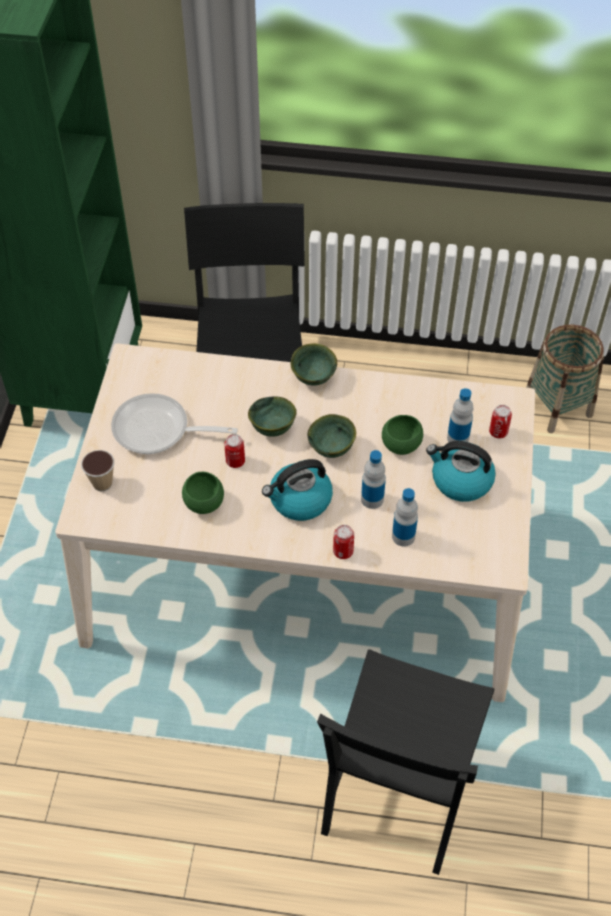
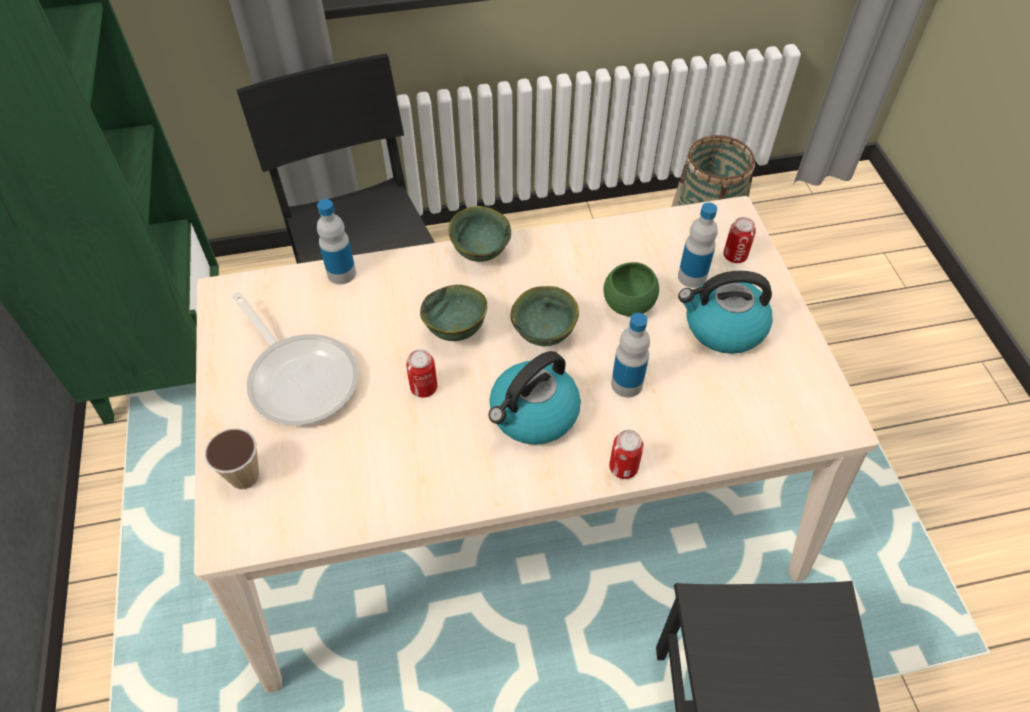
camera: 20 degrees left, 0 degrees up
frying pan [111,393,238,454] -> frying pan turned 120 degrees counterclockwise [231,292,359,425]
green bowl [182,472,224,514] -> none
bottle [392,488,418,547] -> bottle moved to [317,199,356,284]

